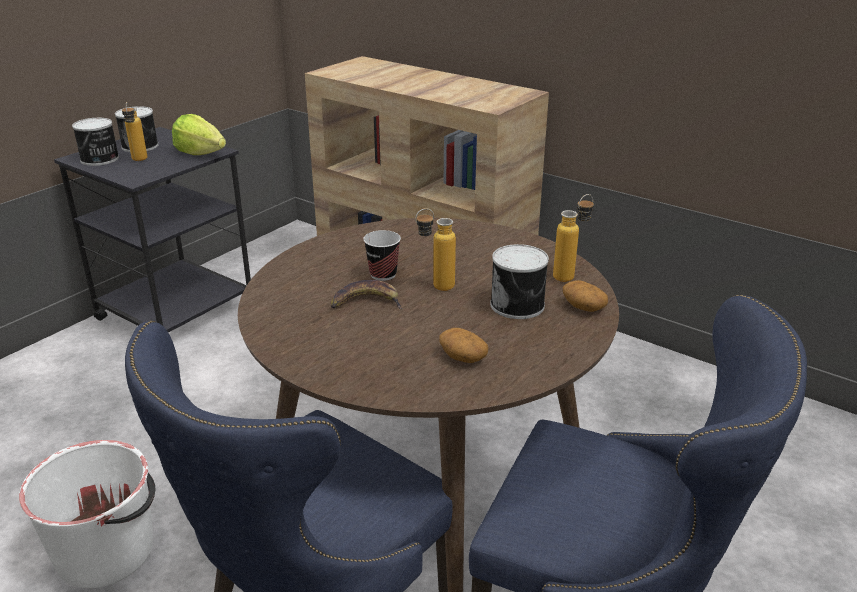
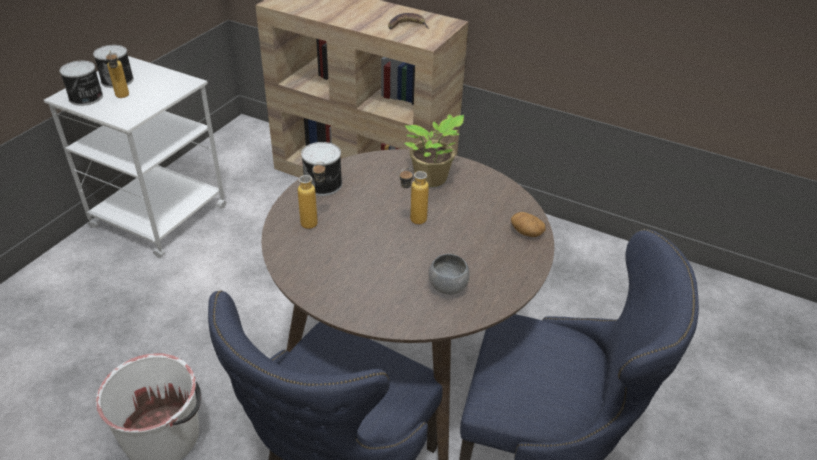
camera: 10 degrees left, 10 degrees up
black cart [54,127,251,332] -> white cart [44,56,227,258]
lettuce [172,114,226,155] -> none
banana [331,280,402,309] -> banana moved to [388,13,428,29]
cup [363,230,401,281] -> none
potato [439,328,489,363] -> grey bowl [428,254,469,295]
can [490,244,549,319] -> can moved to [301,142,342,196]
bottle [553,194,594,282] -> bottle moved to [298,162,326,229]
none -> potted plant [404,114,464,187]

